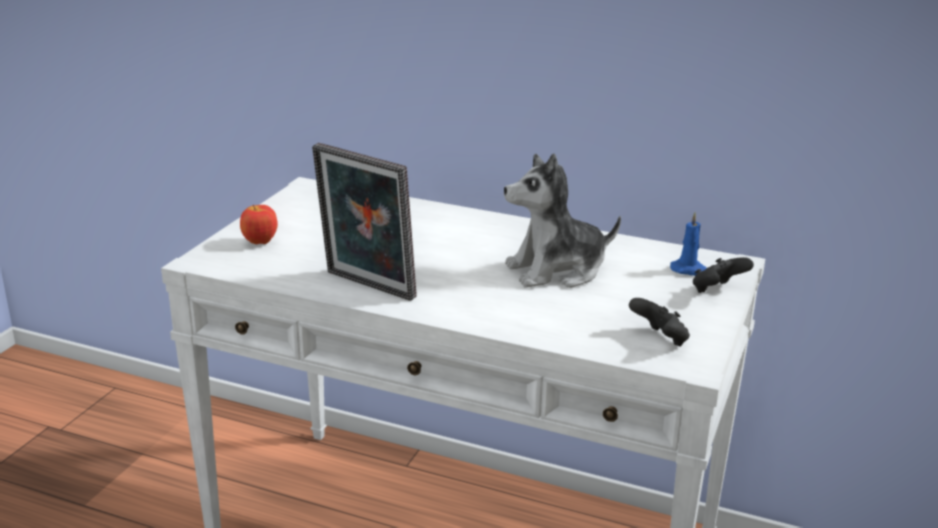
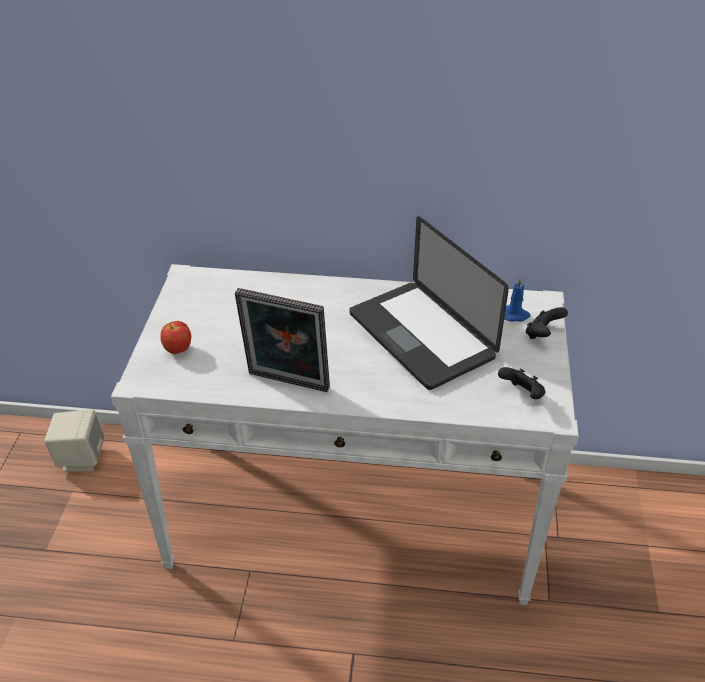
camera: 15 degrees left, 15 degrees up
plush toy [504,153,621,288] -> laptop [349,216,509,390]
none -> beige speaker [44,409,105,472]

